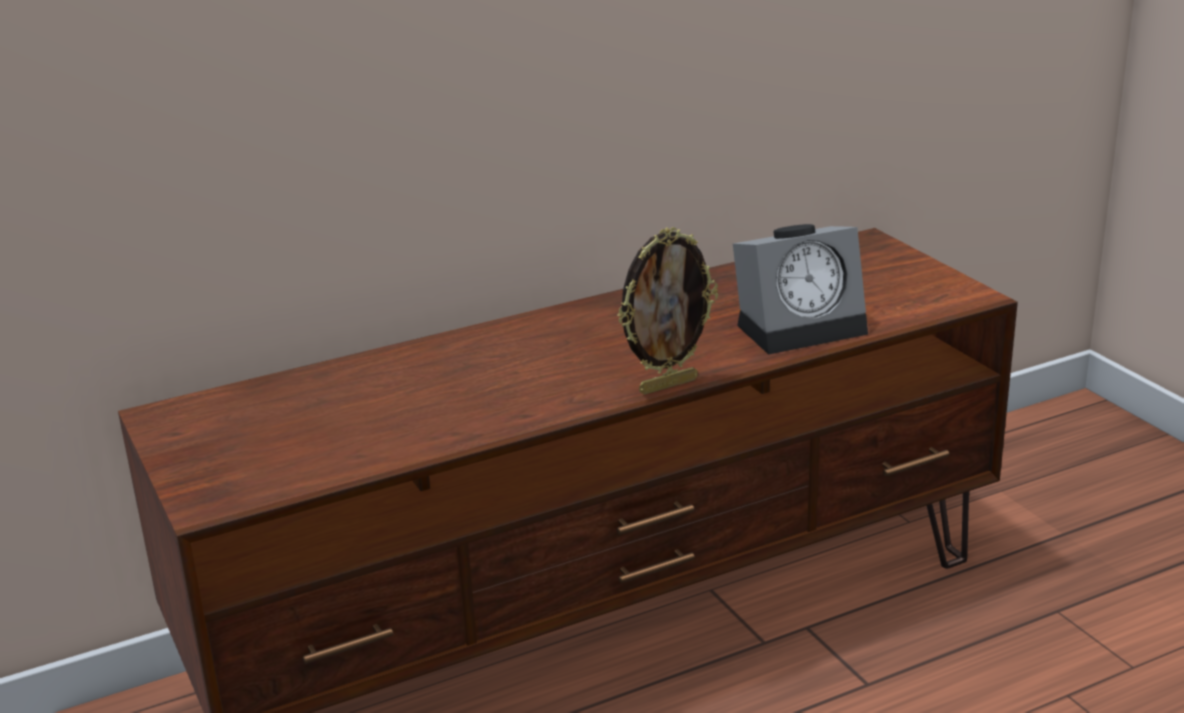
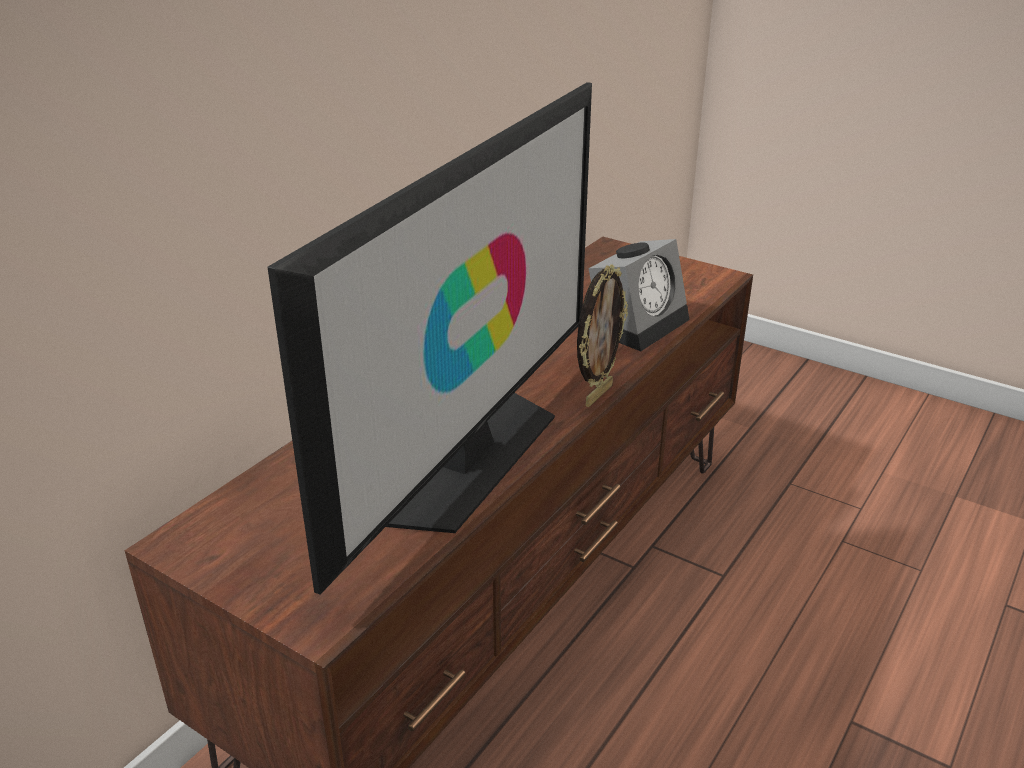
camera: 30 degrees left, 5 degrees up
none -> television [267,82,592,595]

